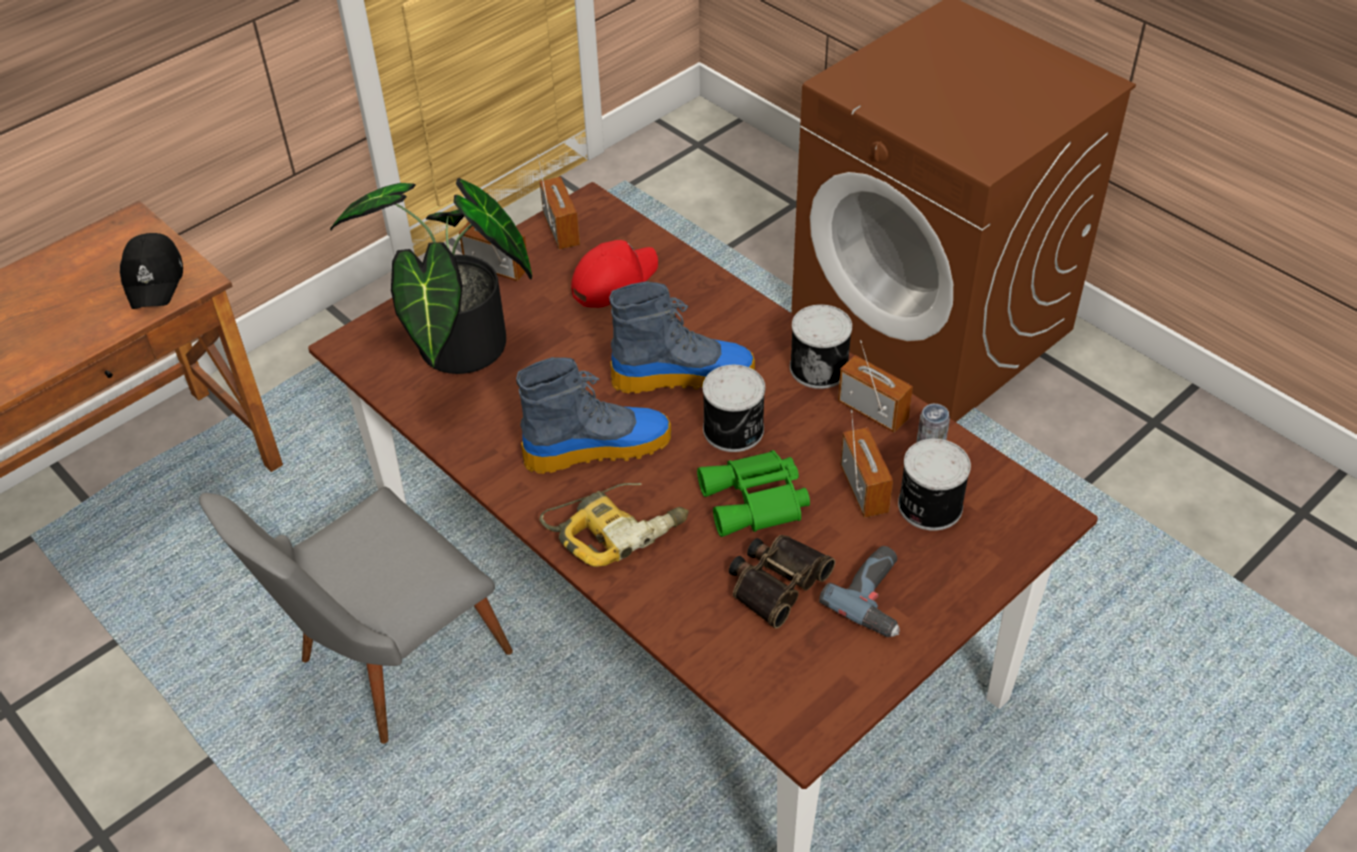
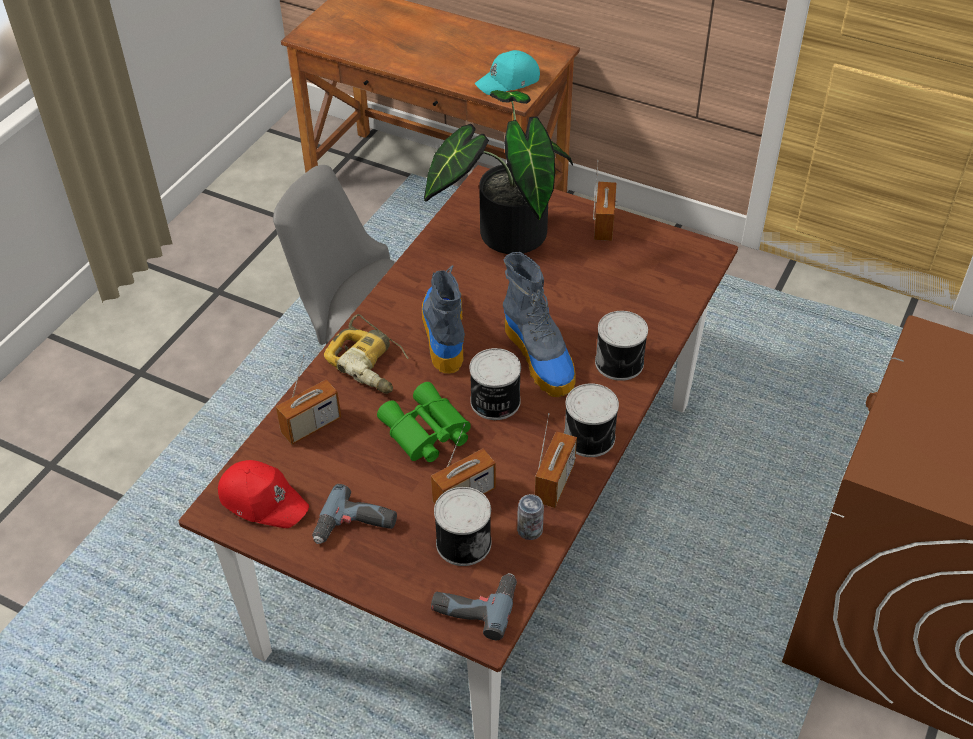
camera: 70 degrees right, 0 degrees up
black cap [120,233,183,309] -> turquoise cap [475,50,540,95]
boot [516,357,671,474] -> boot turned 150 degrees counterclockwise [422,265,465,374]
radio [537,154,580,250] -> radio moved to [276,355,341,445]
red cap [571,240,658,308] -> red cap moved to [218,460,309,528]
binoculars [729,535,835,628] -> none
none -> power drill [431,573,517,640]
none -> can [595,311,648,381]

